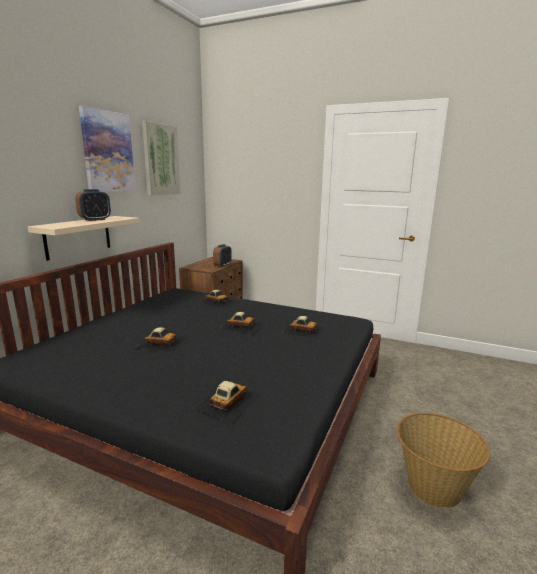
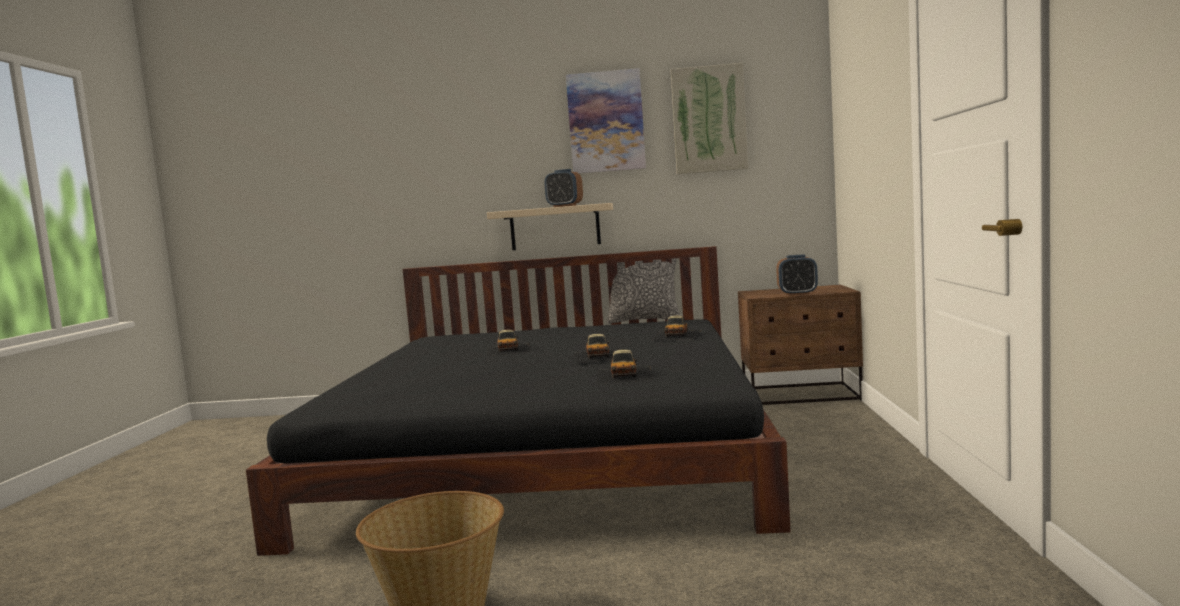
camera: 70 degrees right, 10 degrees down
toy car [194,381,262,423] -> none
none -> pillow [608,258,680,324]

